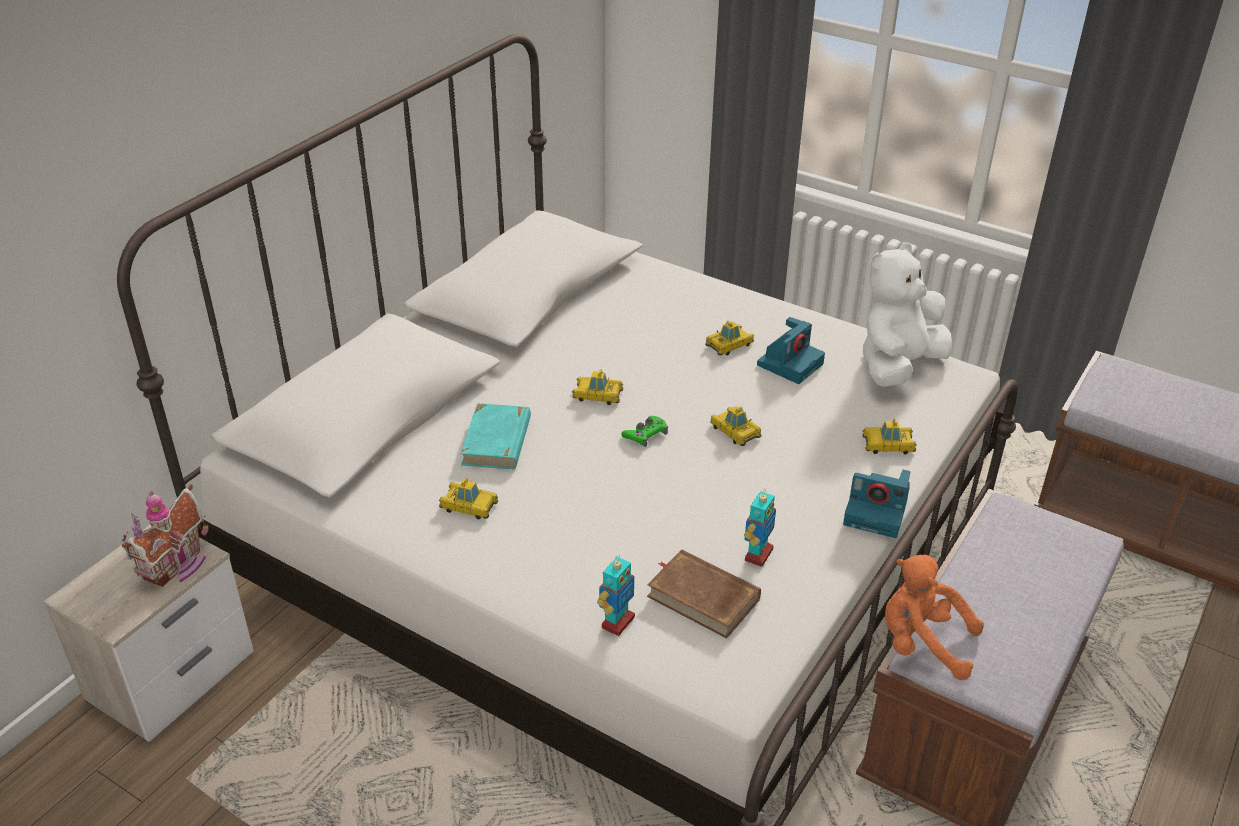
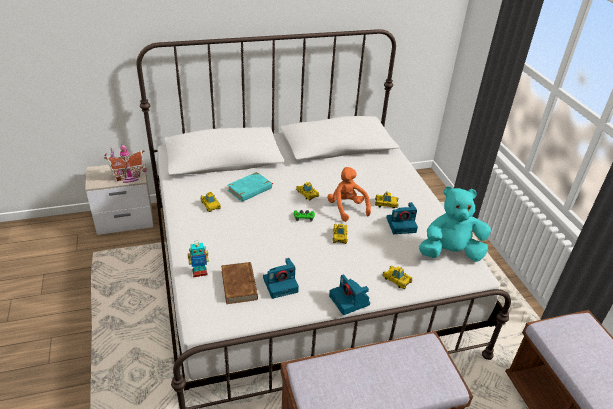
camera: 40 degrees right, 0 degrees up
toy robot [744,489,776,567] -> camera [263,258,299,299]
white plush toy [863,242,952,387] -> turquoise plush toy [419,186,491,262]
orange plush toy [885,555,984,680] -> orange plush toy moved to [327,167,371,222]

